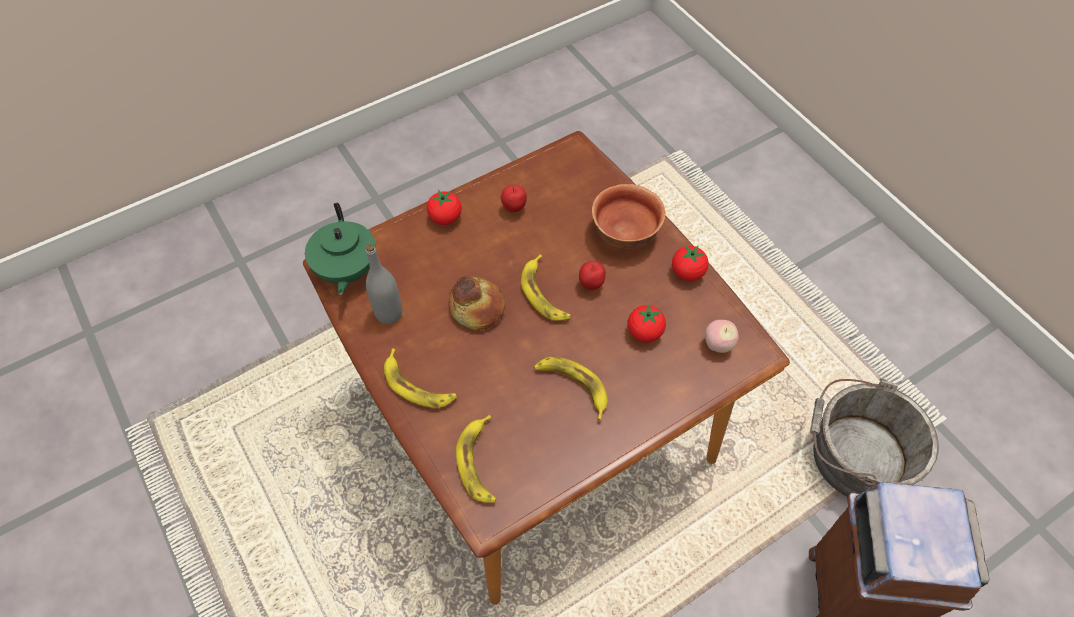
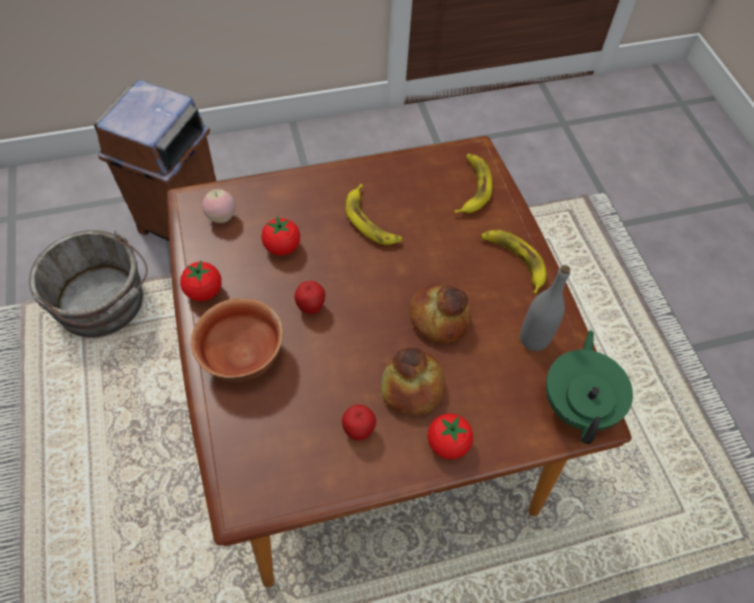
camera: 165 degrees left, 0 degrees up
banana [521,254,570,321] -> none
none -> bread [381,347,446,415]

